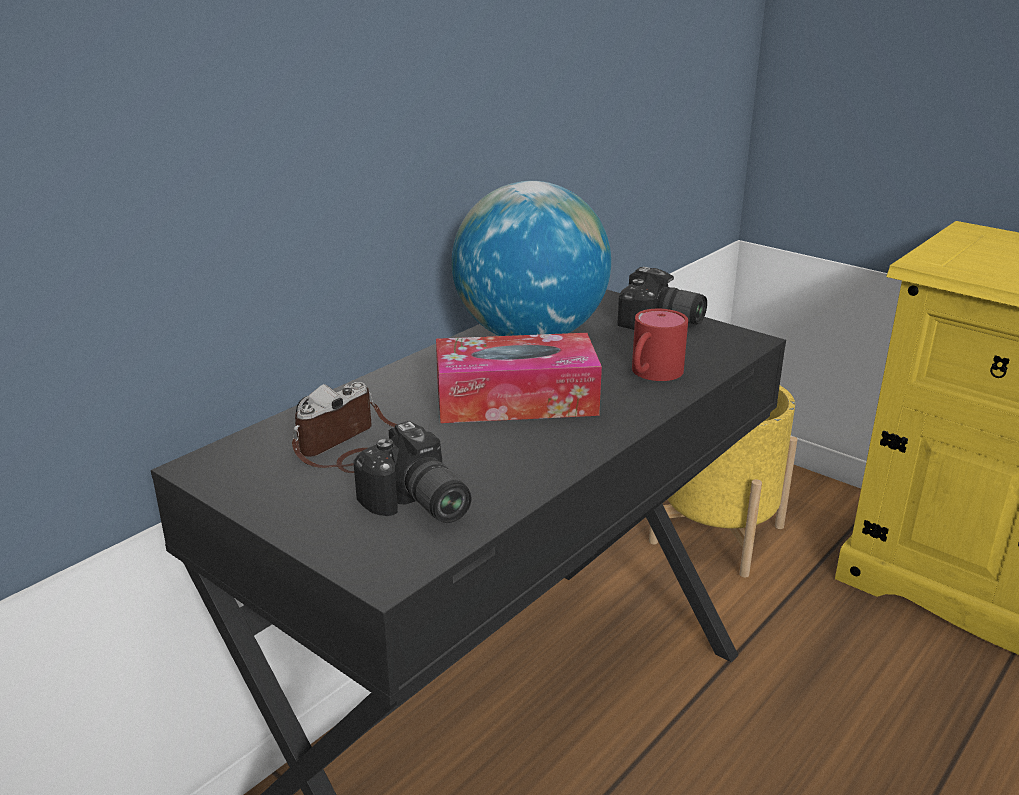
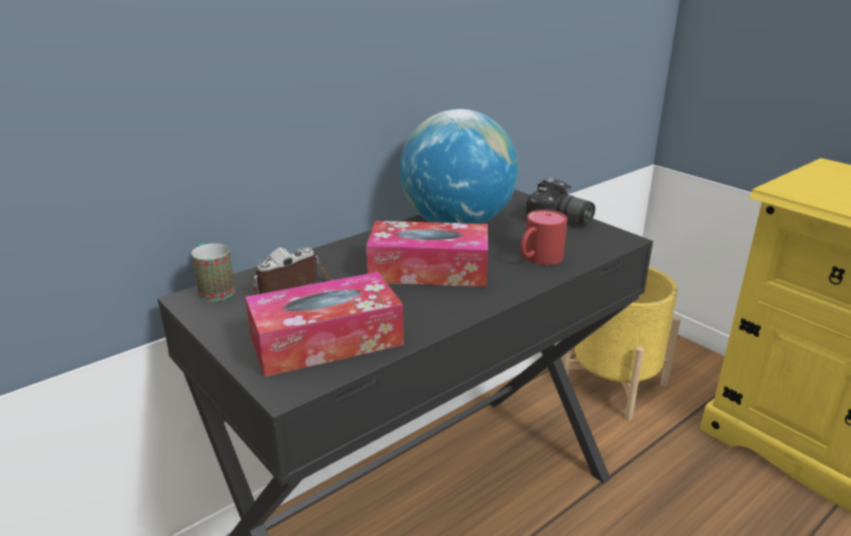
camera: 10 degrees right, 0 degrees up
camera [353,421,472,523] -> tissue box [245,272,404,377]
none -> mug [191,243,235,302]

